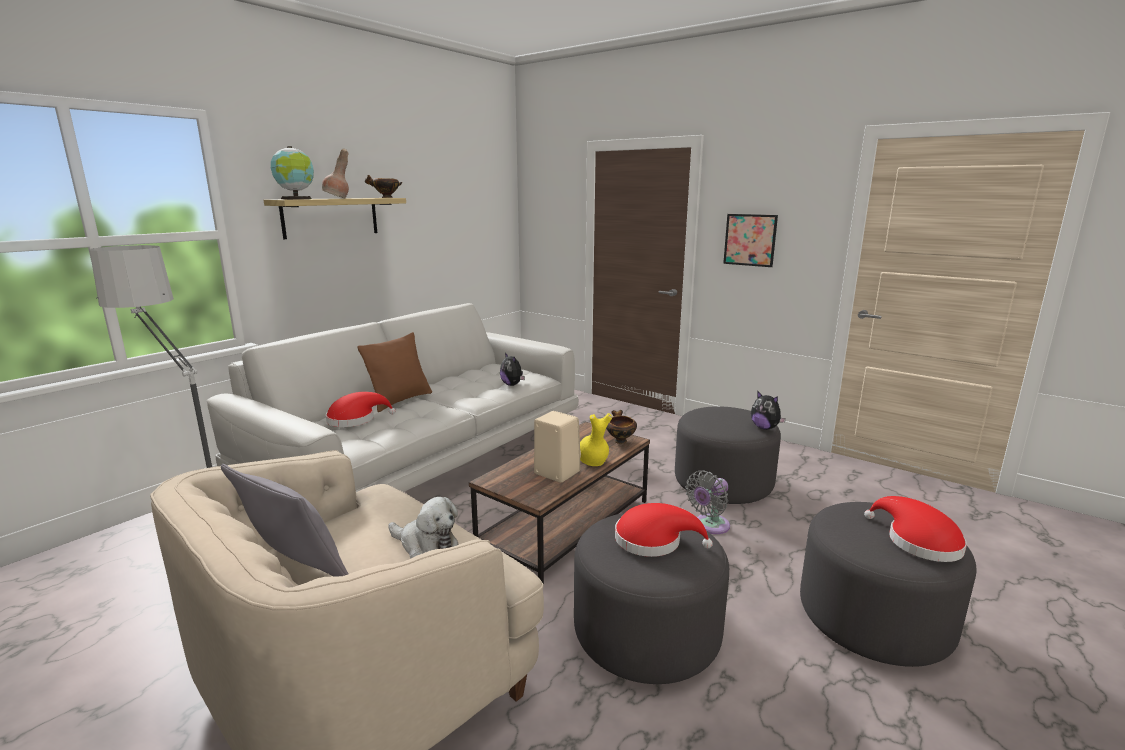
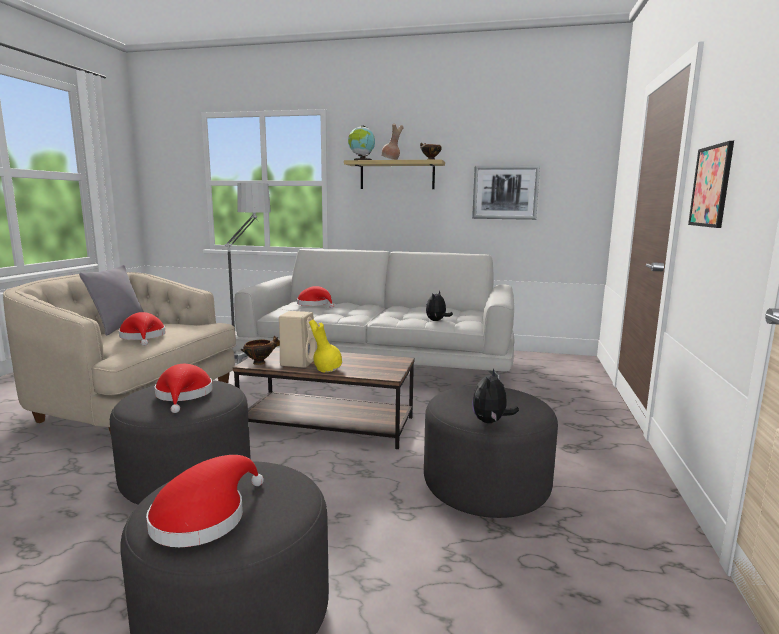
camera: 65 degrees right, 5 degrees down
brown pillow [357,332,432,412] -> none
plush toy [388,497,459,559] -> red hat [119,312,165,346]
bowl [606,410,637,444] -> bowl moved to [241,336,280,365]
grey fan [685,471,730,534] -> none
none -> picture [472,166,540,220]

